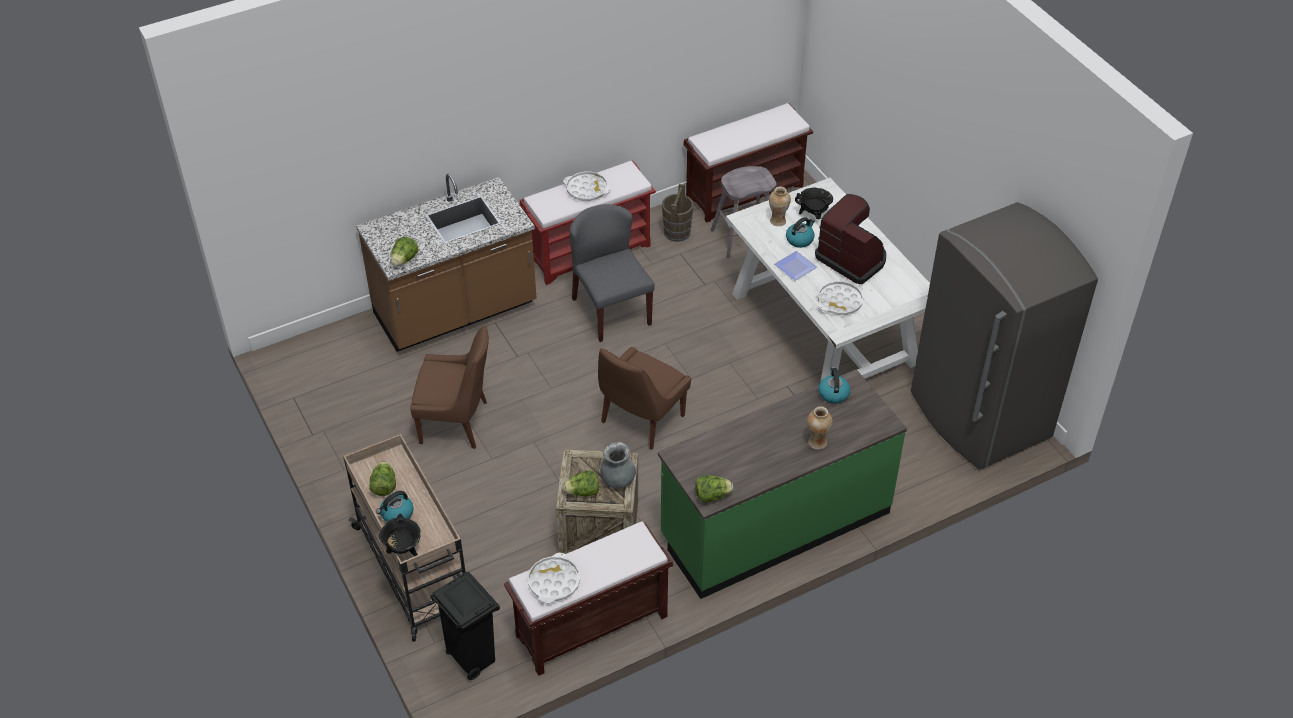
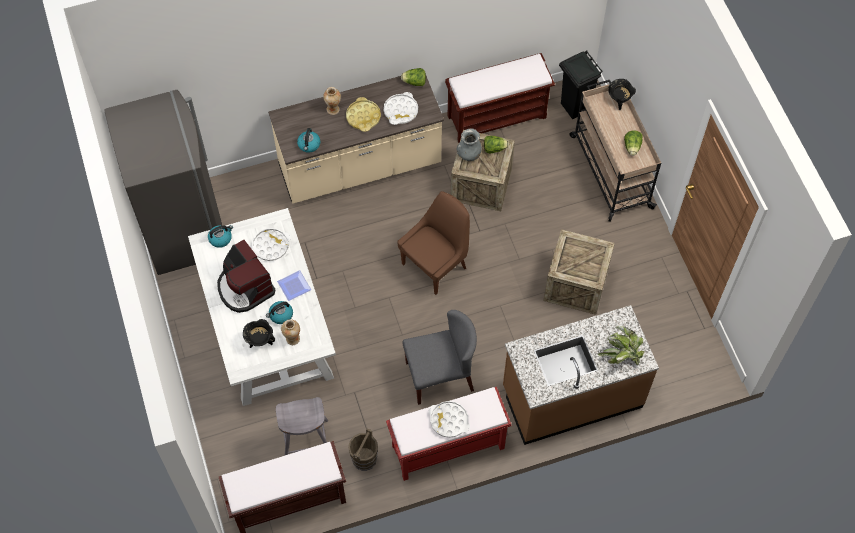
camera: 170 degrees left, 15 degrees up
kettle [376,491,413,522] -> kettle moved to [208,225,233,248]
lettuce [391,237,419,266] -> none
brown chair [410,325,489,449] -> crate [543,229,615,315]
white tray [528,553,580,604] -> white tray moved to [384,92,418,125]
grey chair [570,204,655,342] -> grey chair turned 90 degrees counterclockwise [402,310,477,405]
green counter [658,369,907,599] -> beige counter [268,76,444,204]
none -> yellow tray [346,97,381,132]
none -> potted plant [598,326,645,365]

